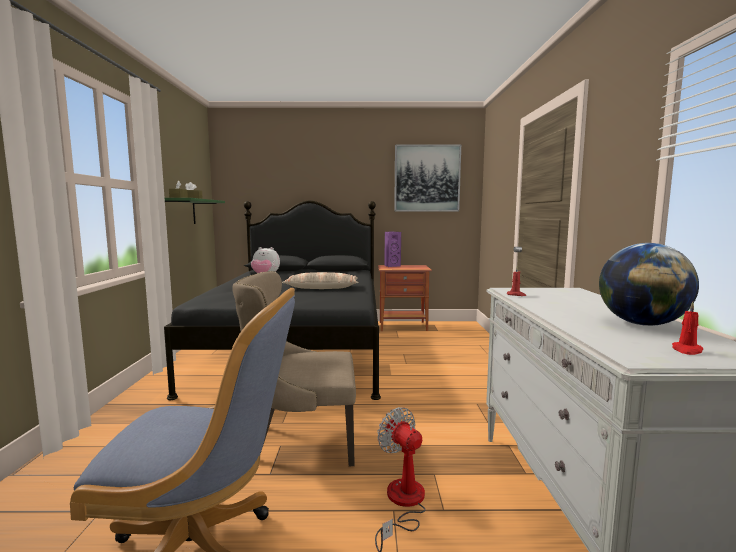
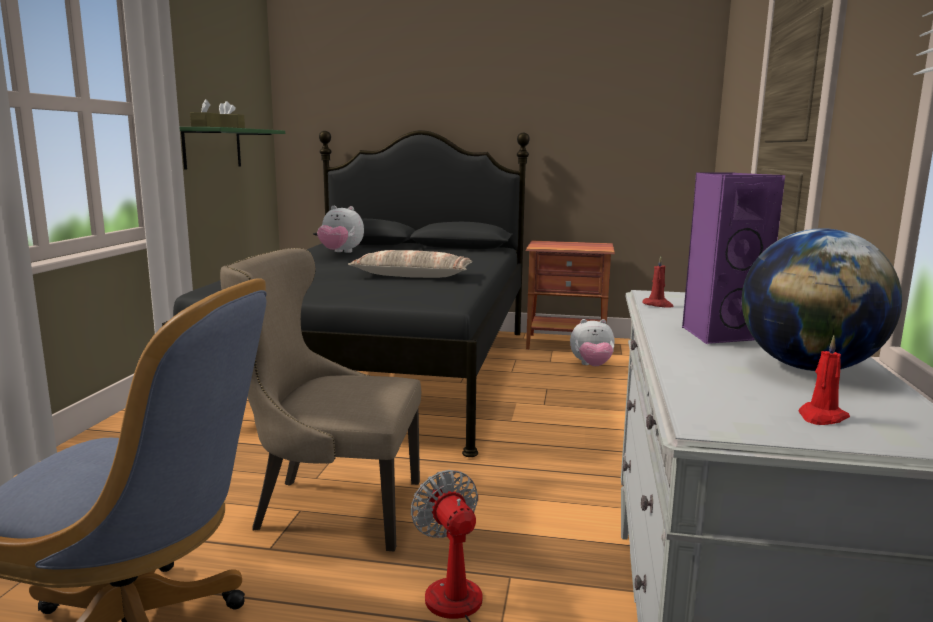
camera: 10 degrees right, 5 degrees up
purple speaker [384,232,401,267] -> purple speaker moved to [682,172,785,345]
picture [394,144,461,212] -> none
none -> plush toy [570,319,614,366]

